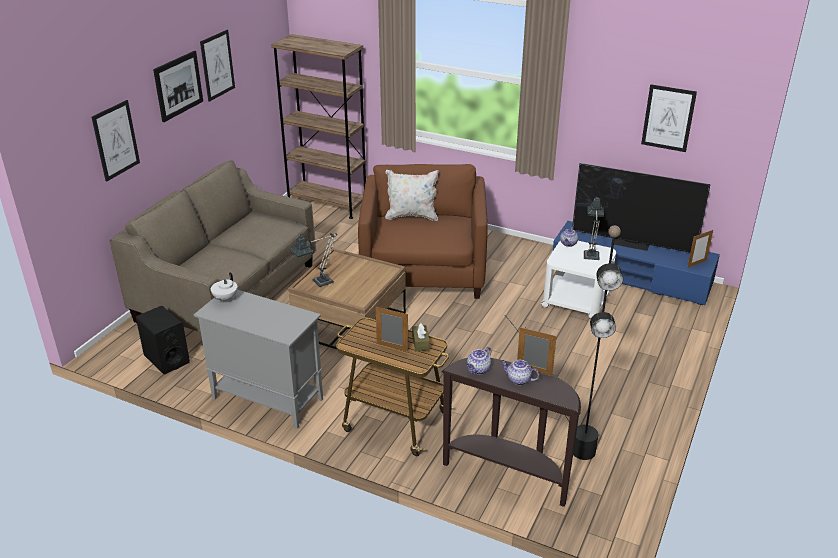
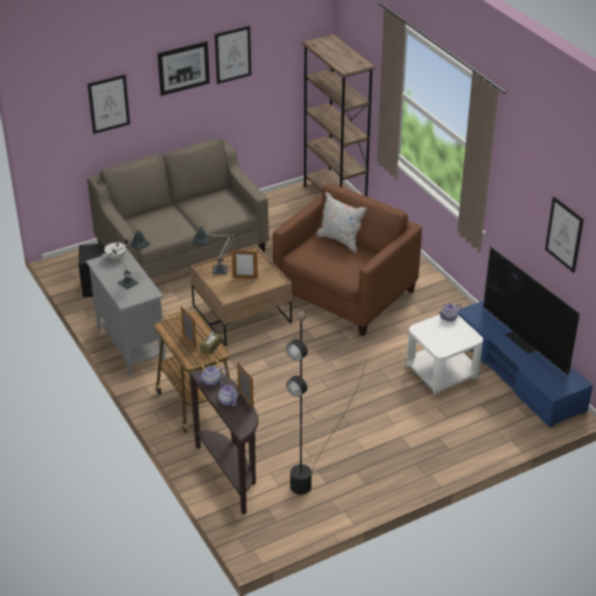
camera: 35 degrees right, 5 degrees up
table lamp [584,196,604,260] -> table lamp moved to [110,229,150,289]
picture frame [687,230,713,268] -> picture frame moved to [232,249,258,279]

